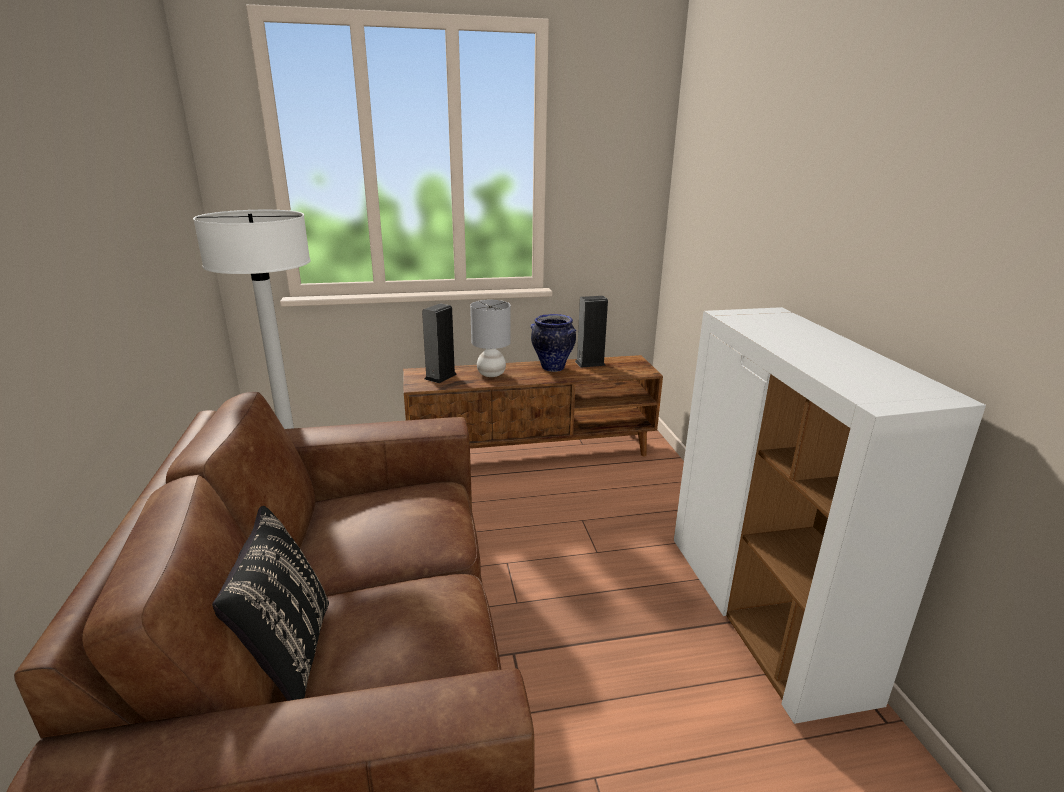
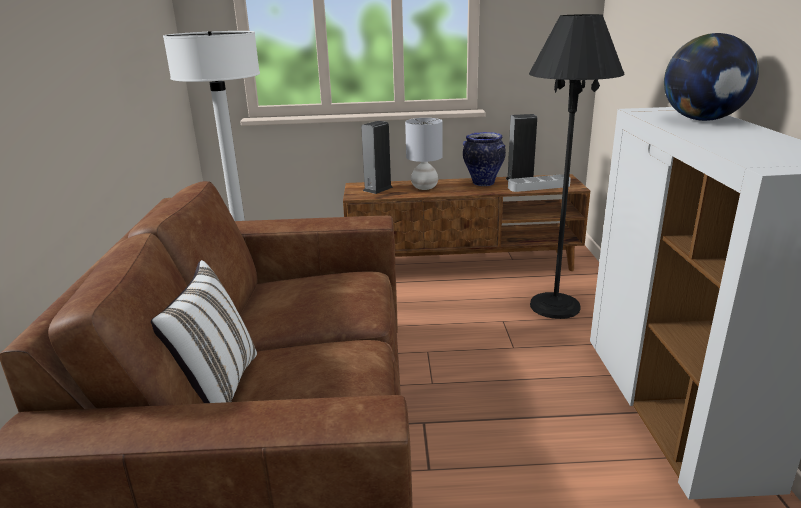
camera: 10 degrees right, 0 degrees up
black pillow [212,506,329,701] -> white pillow [151,260,257,403]
none -> grey tray [508,174,571,192]
none -> black floor lamp [529,14,625,319]
none -> globe [664,33,759,121]

